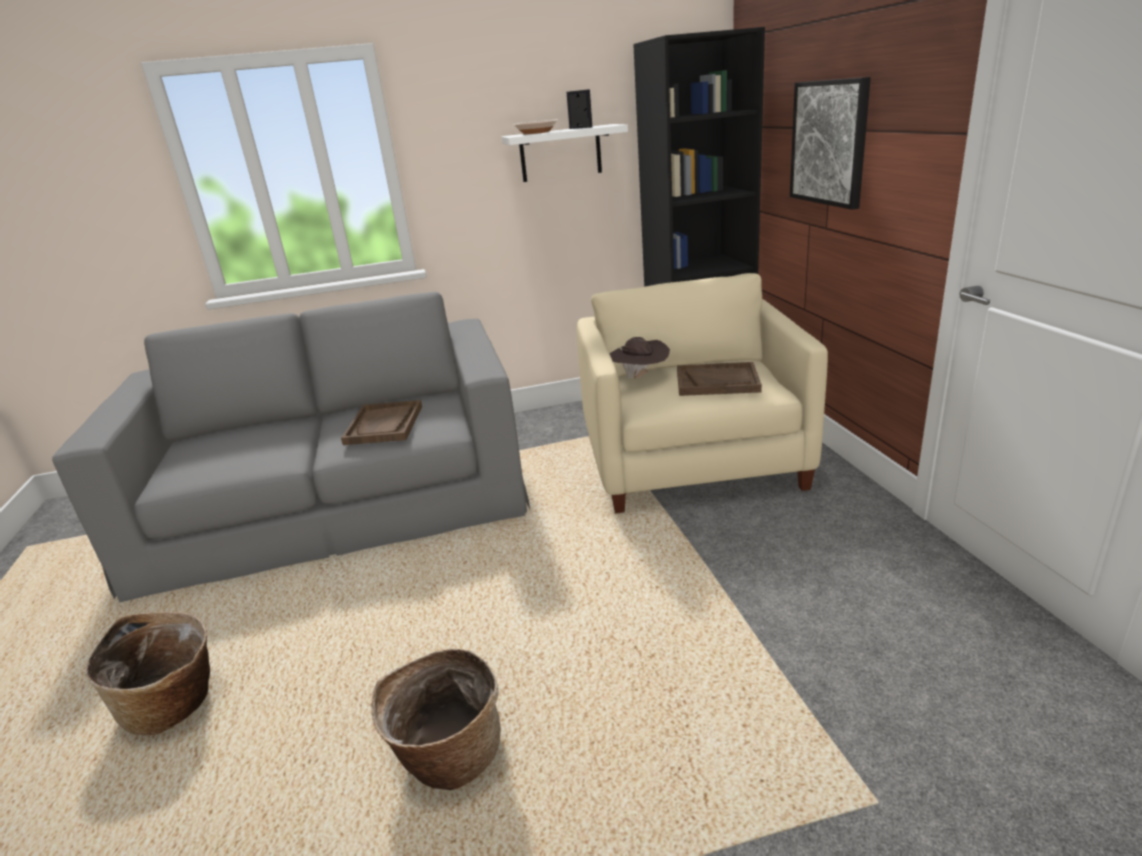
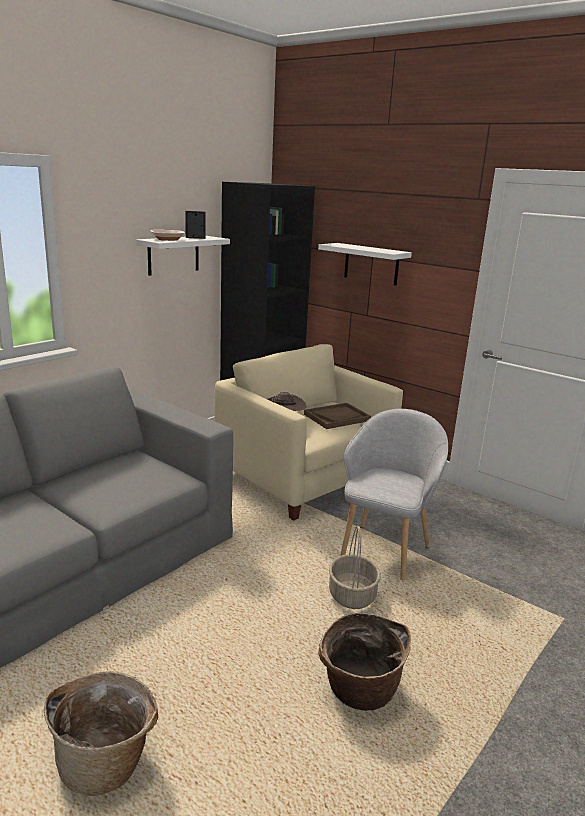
camera: 40 degrees left, 5 degrees down
brown tray [341,400,422,445] -> none
picture [790,77,871,210] -> white shelf [318,243,412,286]
none -> basket [329,526,381,609]
none -> grey armchair [340,409,448,580]

